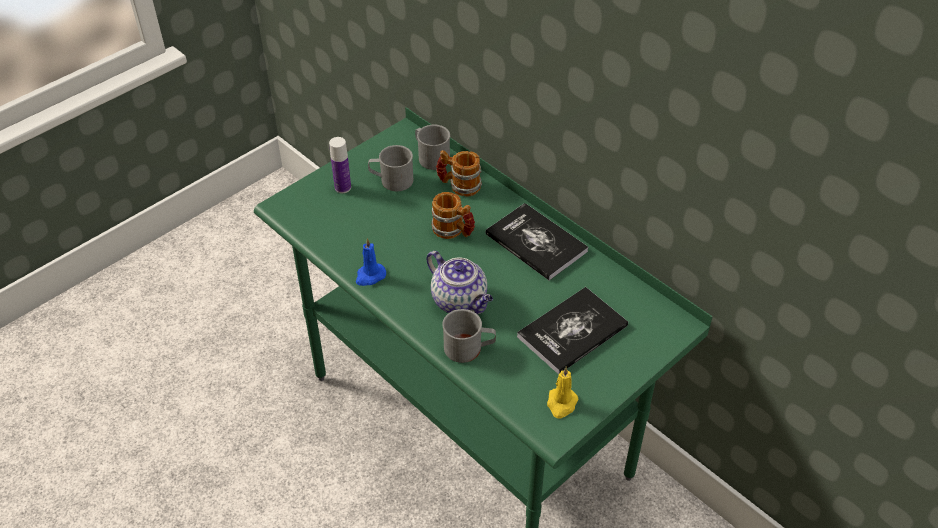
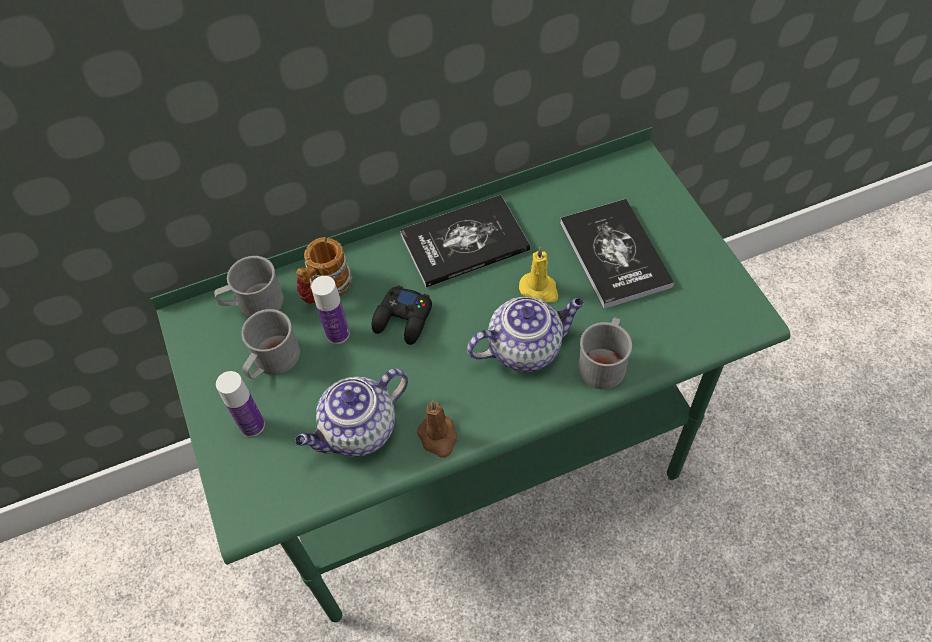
camera: 65 degrees left, 10 degrees up
blue candle [356,238,386,286] -> brown candle [417,400,457,458]
mug [432,192,475,239] -> black game controller [371,285,432,345]
yellow candle [547,367,579,418] -> yellow candle moved to [519,247,558,302]
none -> teapot [295,369,408,457]
none -> bottle [311,276,350,344]

